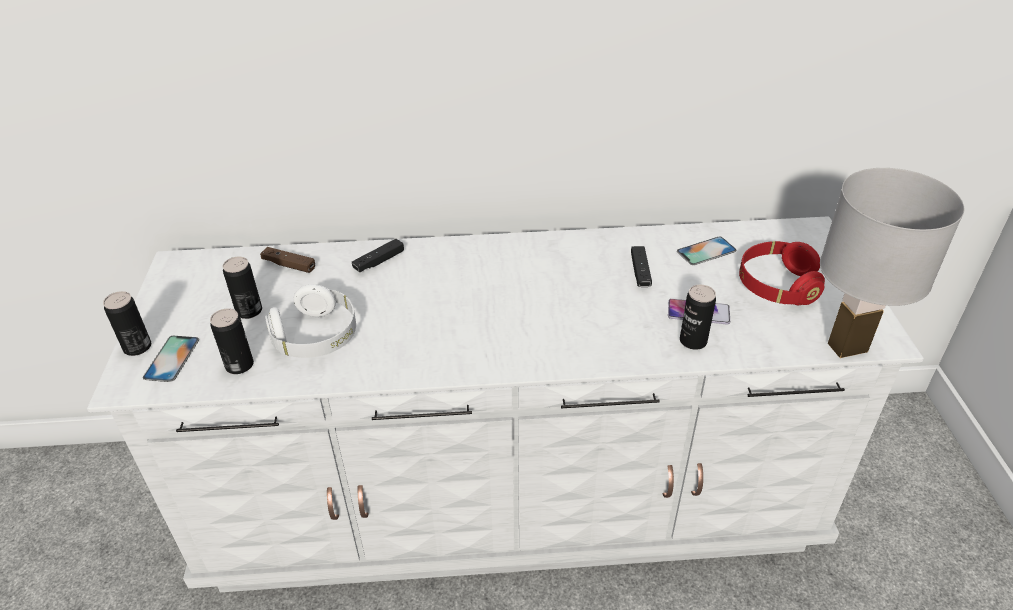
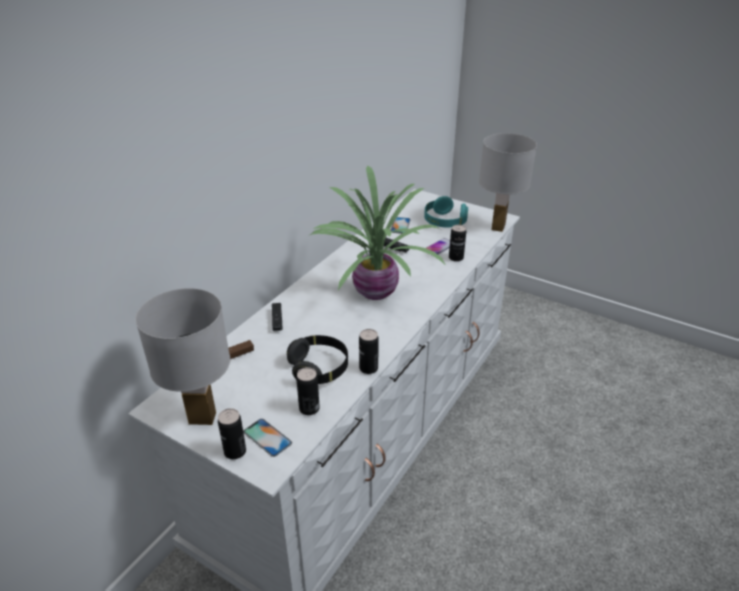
camera: 55 degrees left, 5 degrees down
can [223,257,262,319] -> can moved to [359,329,379,374]
white headphones [265,284,356,358] -> black headphones [287,335,348,384]
red headphones [739,241,825,305] -> turquoise headphones [424,196,468,227]
none -> white table lamp [135,288,230,425]
none -> potted plant [308,166,446,300]

